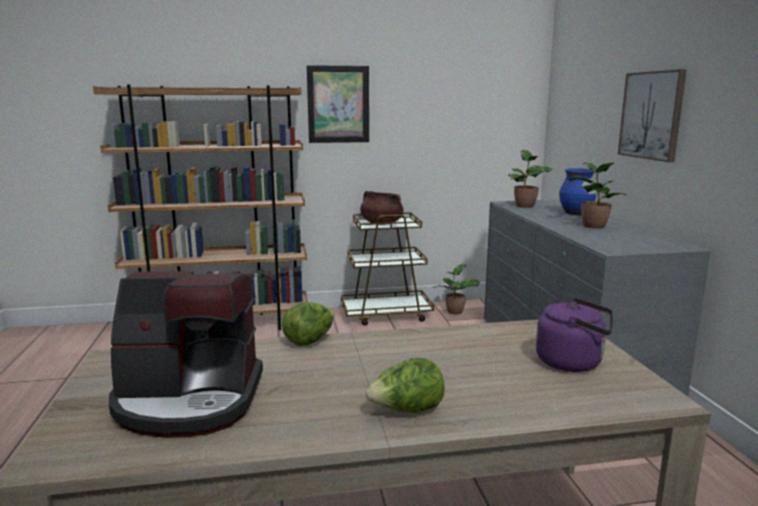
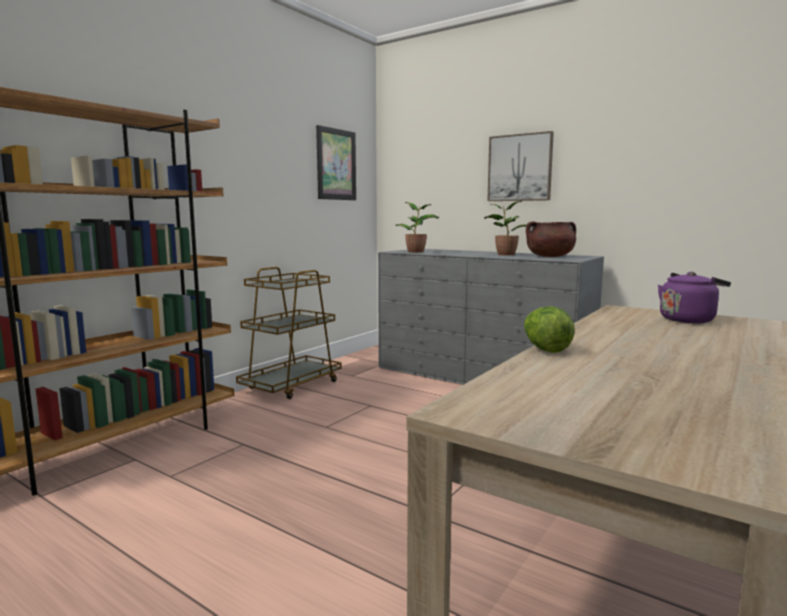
camera: 45 degrees left, 5 degrees down
coffee machine [109,271,263,438] -> none
picture [307,65,369,143] -> picture moved to [316,125,356,200]
brown cooking pot [360,191,403,225] -> brown cooking pot moved to [526,221,576,257]
lettuce [365,358,445,413] -> none
potted plant [434,264,480,314] -> none
blue vase [559,168,597,215] -> none

